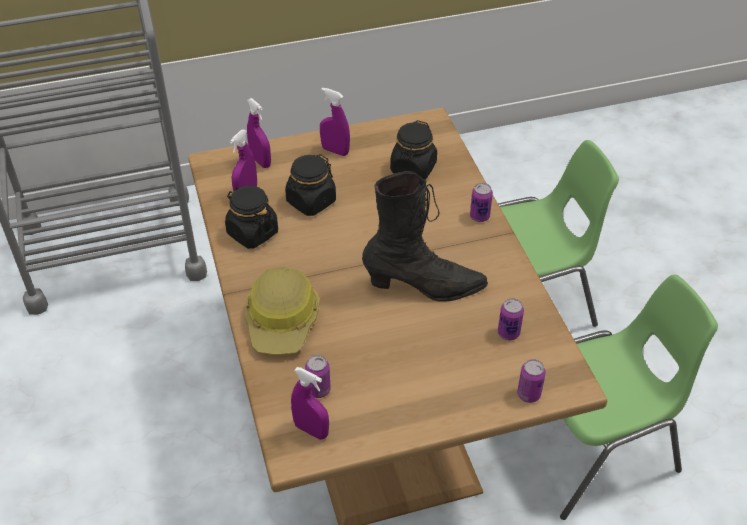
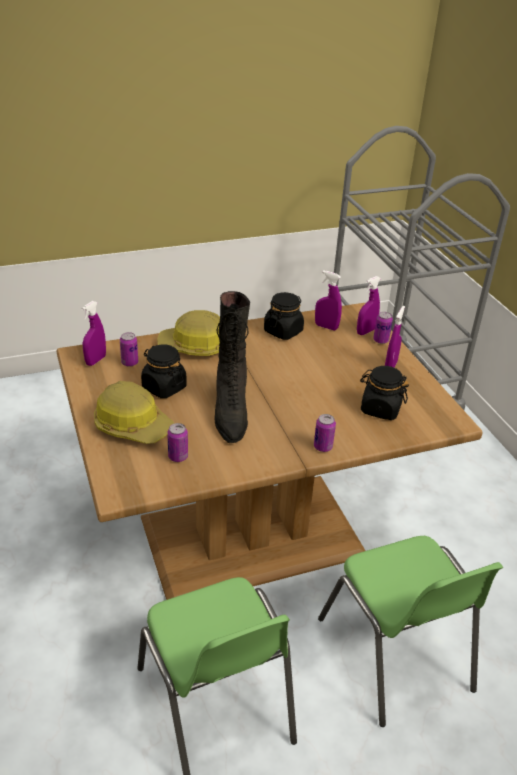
camera: 85 degrees right, 10 degrees down
black jar [285,154,336,216] -> black jar moved to [141,345,187,398]
can [517,359,546,403] -> can moved to [373,312,393,344]
none -> hard hat [94,381,174,444]

